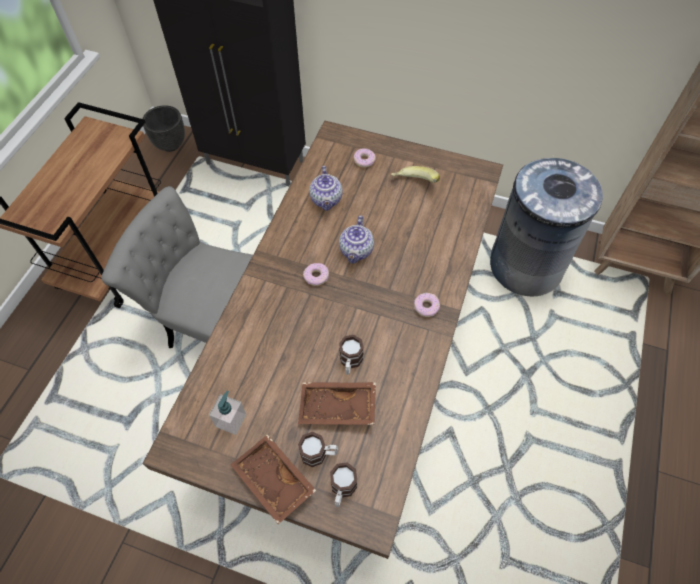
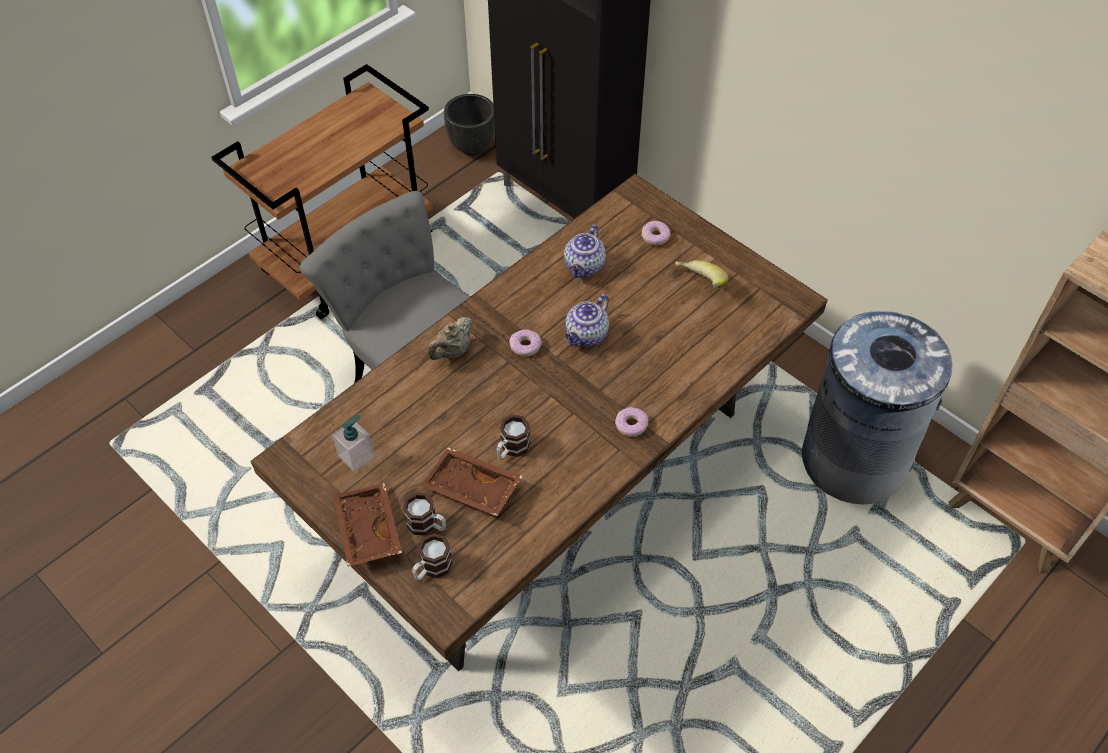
camera: 25 degrees right, 5 degrees down
none -> beige teapot [427,317,473,360]

